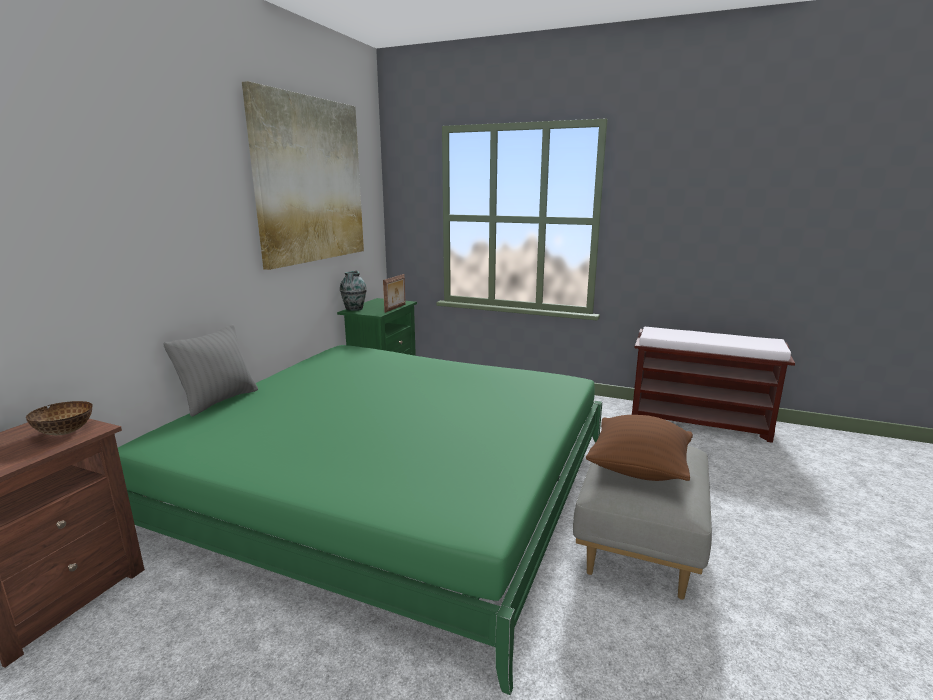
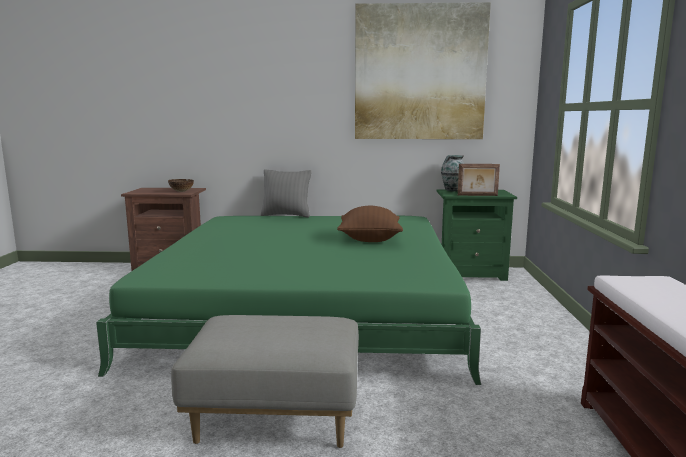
camera: 70 degrees right, 5 degrees down
brown pillow [586,415,693,481] -> brown pillow moved to [337,206,403,242]

